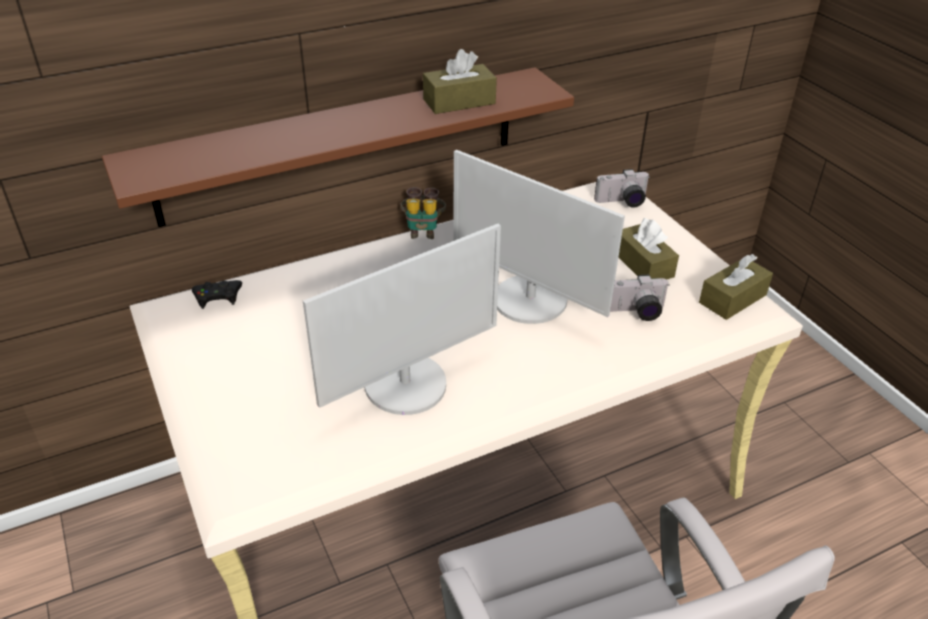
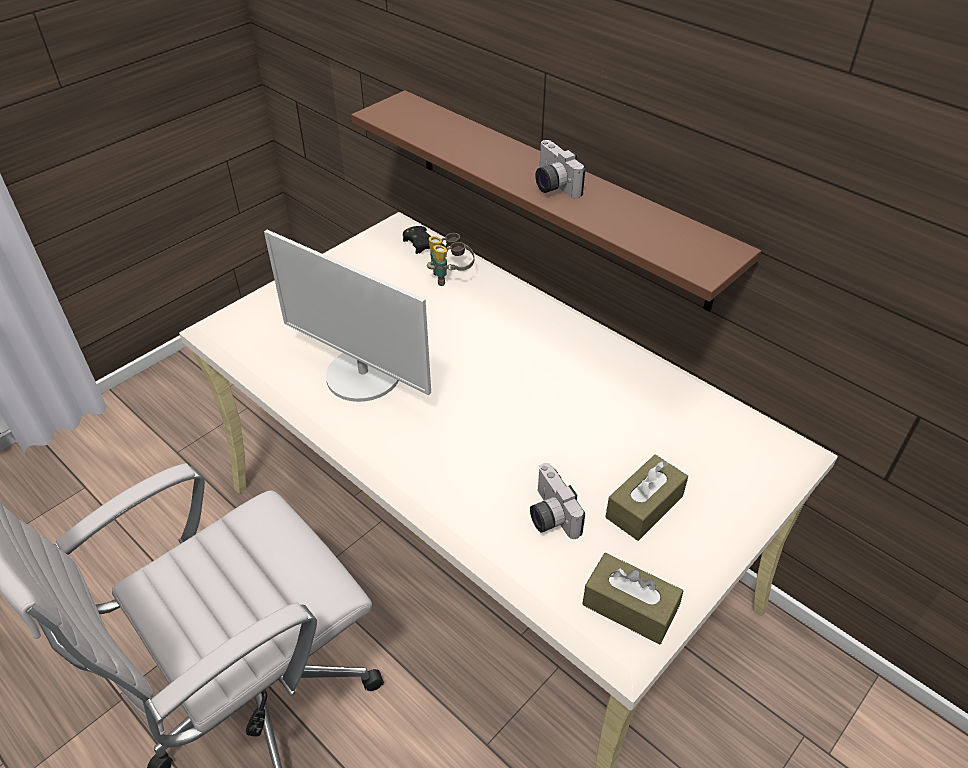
camera: 70 degrees right, 5 degrees up
binoculars [401,187,446,239] -> binoculars moved to [427,233,474,286]
brown tissue box [423,49,497,114] -> none
monitor [453,149,625,324] -> none
camera [594,169,650,208] -> camera moved to [535,140,585,198]

